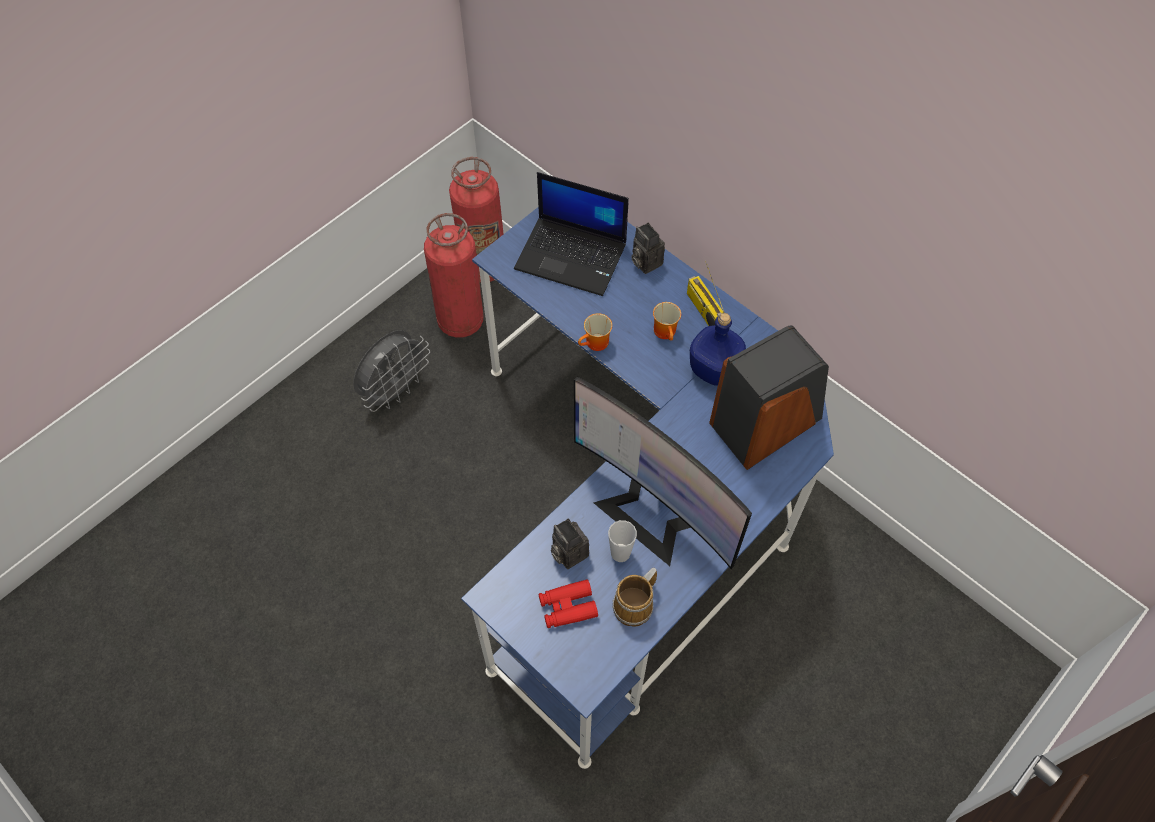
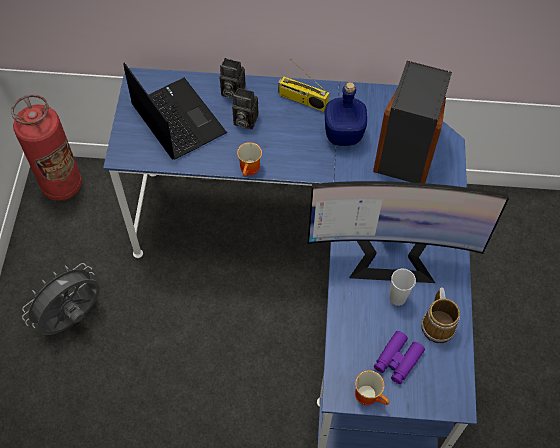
camera: 40 degrees left, 0 degrees up
grey fan [354,330,430,412] -> grey fan turned 135 degrees counterclockwise [22,263,100,335]
fire extinguisher [424,213,483,338] -> none
laptop [514,172,629,296] -> laptop turned 105 degrees counterclockwise [123,62,227,160]
red binoculars [539,579,598,628] -> purple binoculars [374,331,425,384]
camera [551,518,589,569] -> camera moved to [232,88,259,129]
mug [653,302,681,341] -> mug moved to [355,370,389,405]

